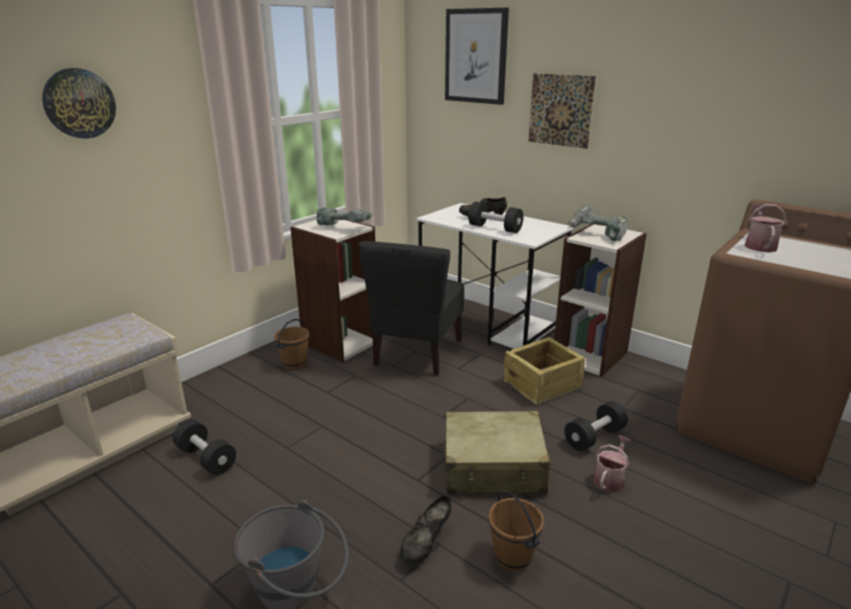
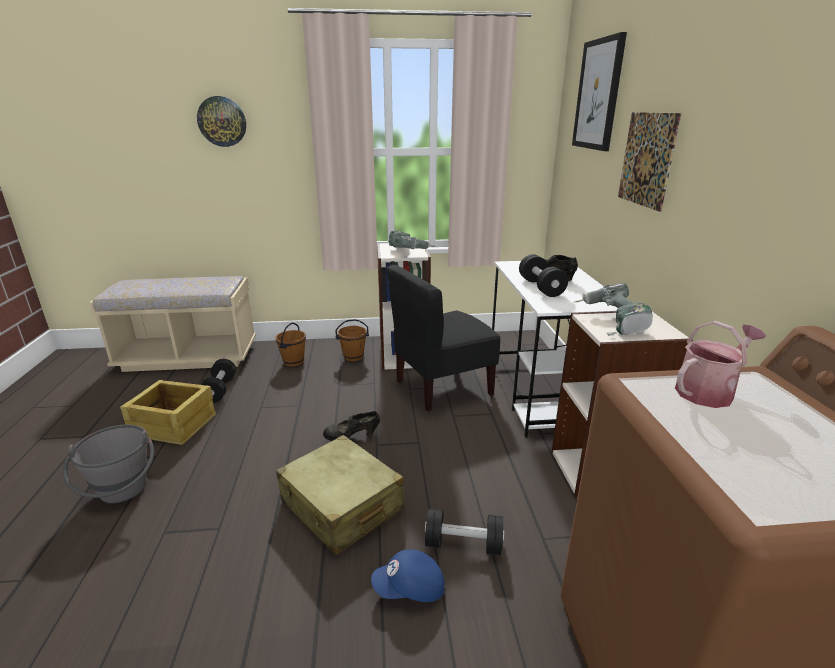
camera: 45 degrees right, 0 degrees up
black shoe [400,495,451,566] -> black shoe moved to [323,411,380,441]
brown bucket [488,491,544,572] -> brown bucket moved to [275,323,306,367]
crate [504,337,585,405] -> crate moved to [120,380,216,445]
watering can [594,435,631,492] -> blue cap [371,549,445,602]

